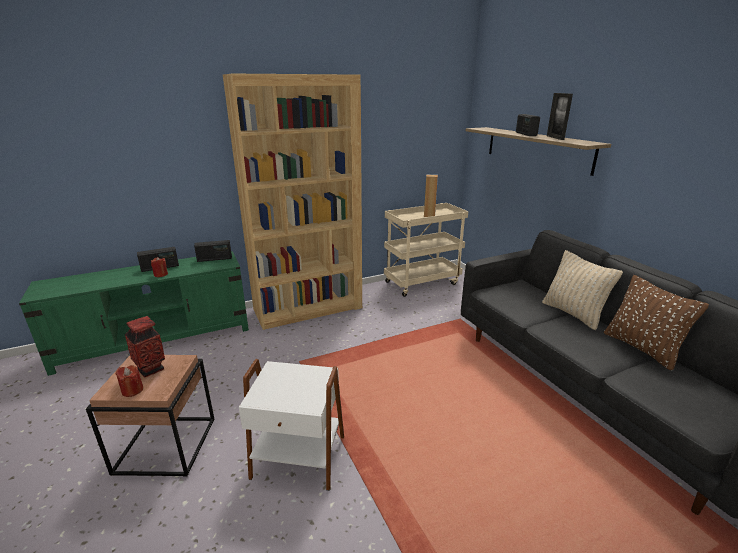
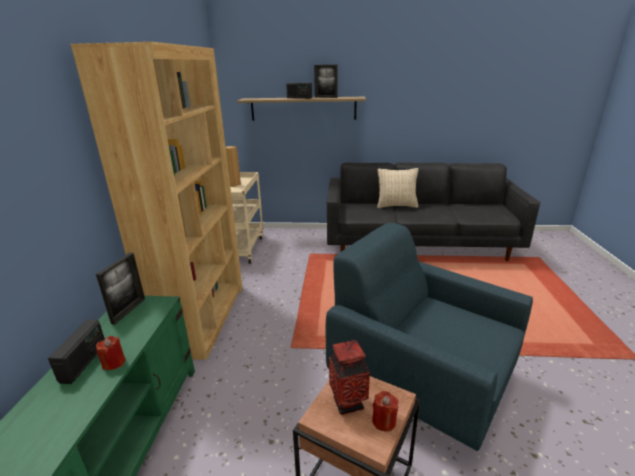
camera: 60 degrees left, 0 degrees up
radio [194,240,232,262] -> picture frame [96,252,145,325]
white side table [239,359,344,491] -> blue armchair [326,223,533,451]
brown pillow [604,275,709,371] -> none

